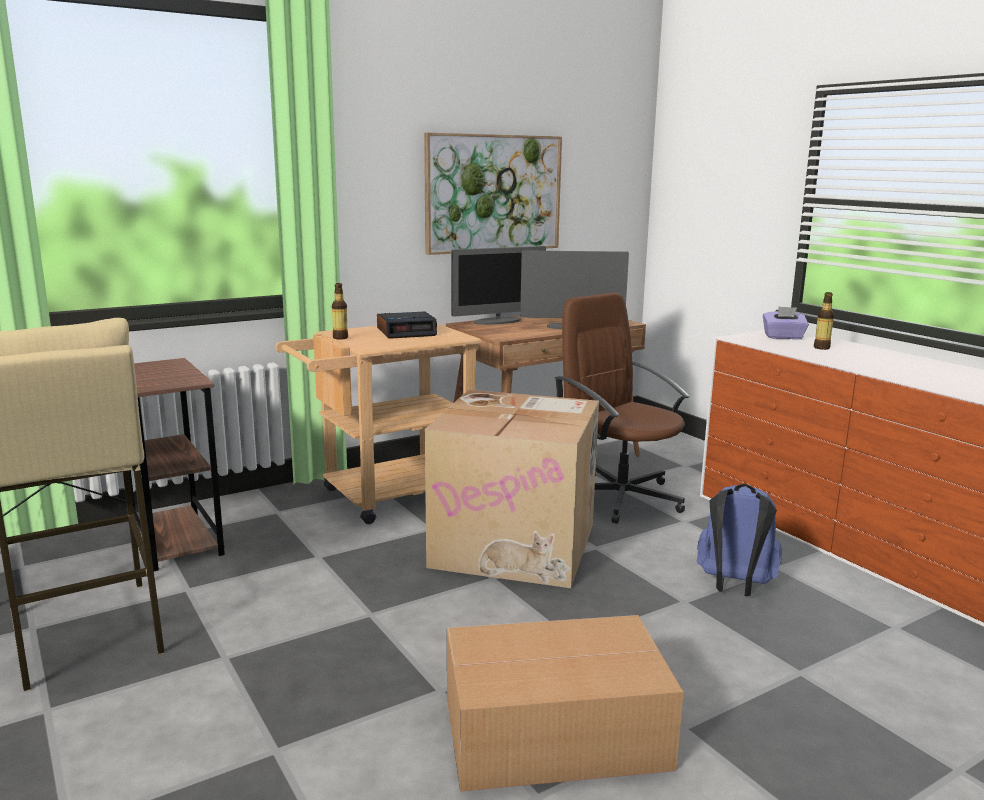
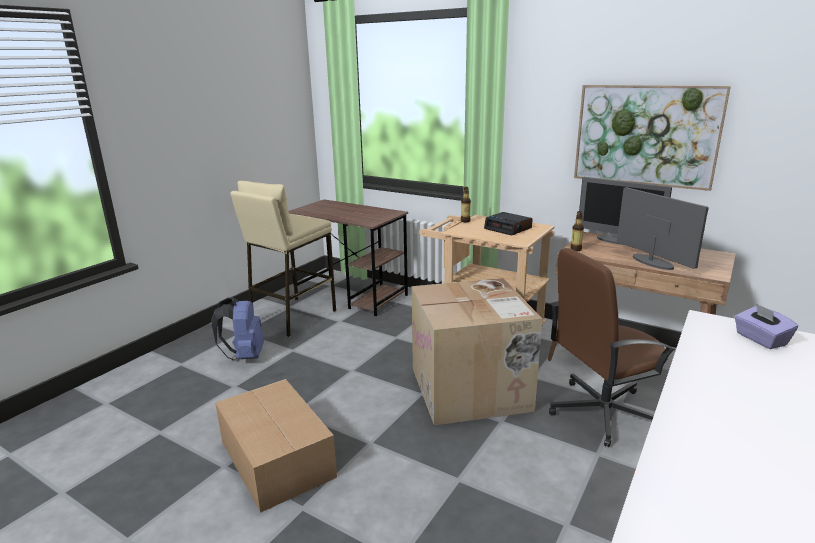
camera: 65 degrees right, 5 degrees up
brown office chair [554,292,690,524] -> brown office chair turned 135 degrees counterclockwise [549,248,676,447]
blue backpack [697,484,782,596] -> blue backpack moved to [211,297,264,361]
bottle [814,292,834,350] -> bottle moved to [571,211,584,251]

